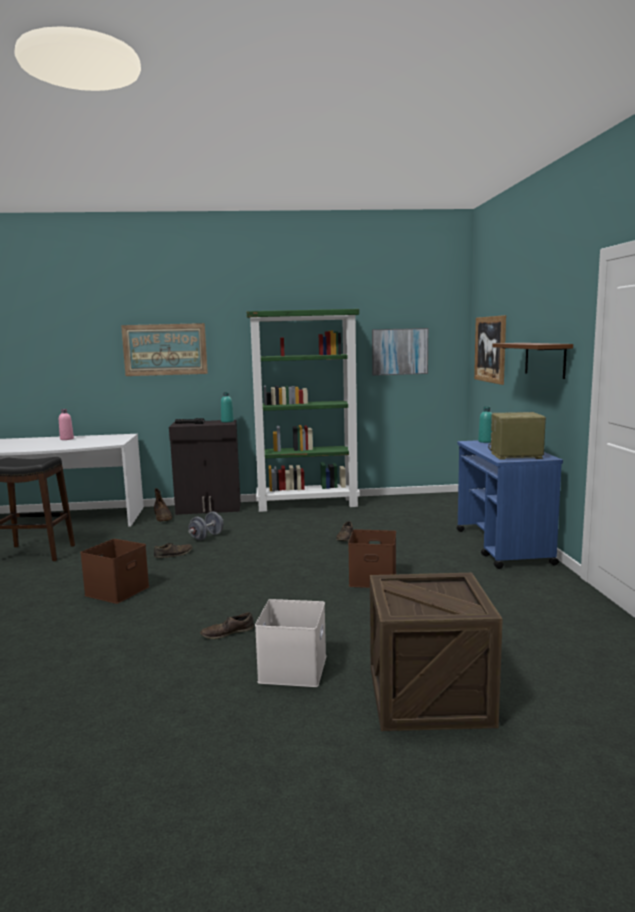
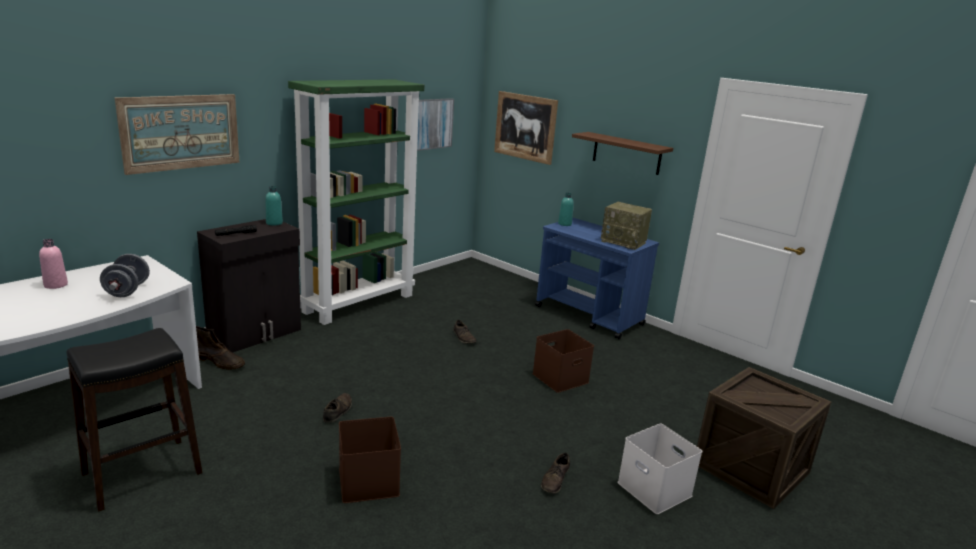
camera: 45 degrees left, 10 degrees up
grey dumbbell [188,512,224,541] -> grey dumbbell moved to [100,254,150,297]
radio [488,412,546,460] -> radio turned 105 degrees counterclockwise [601,202,652,250]

